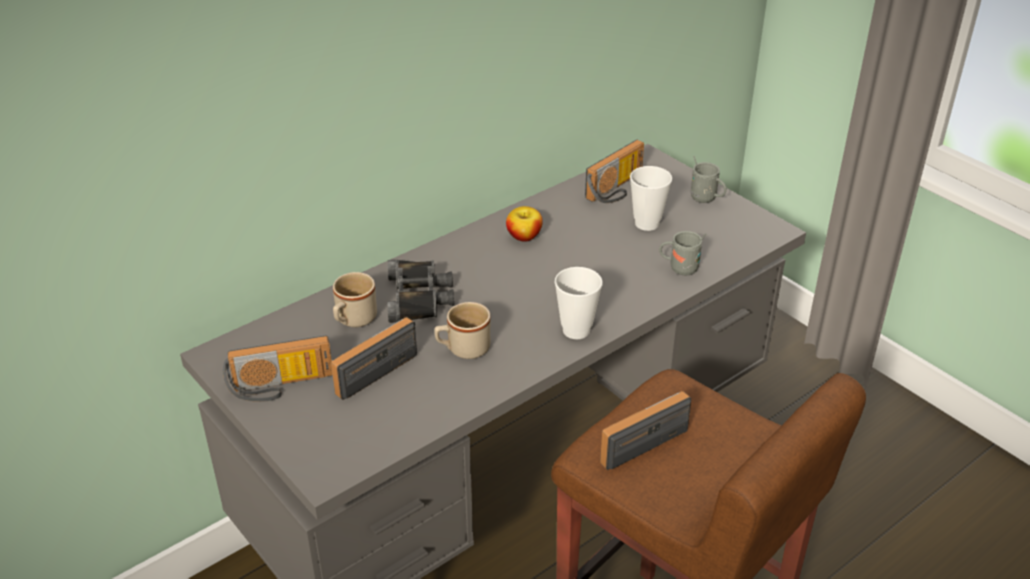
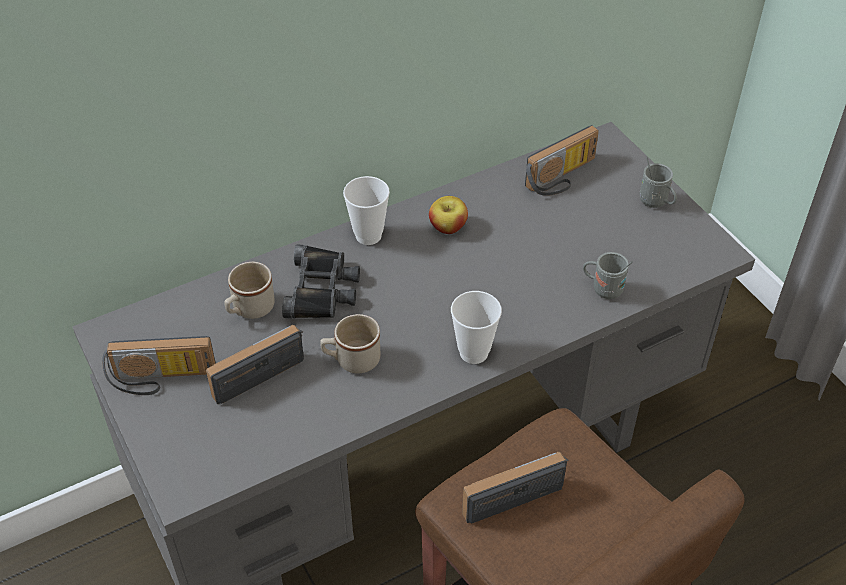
camera: 10 degrees right, 10 degrees up
cup [630,166,672,231] -> cup moved to [343,176,390,245]

